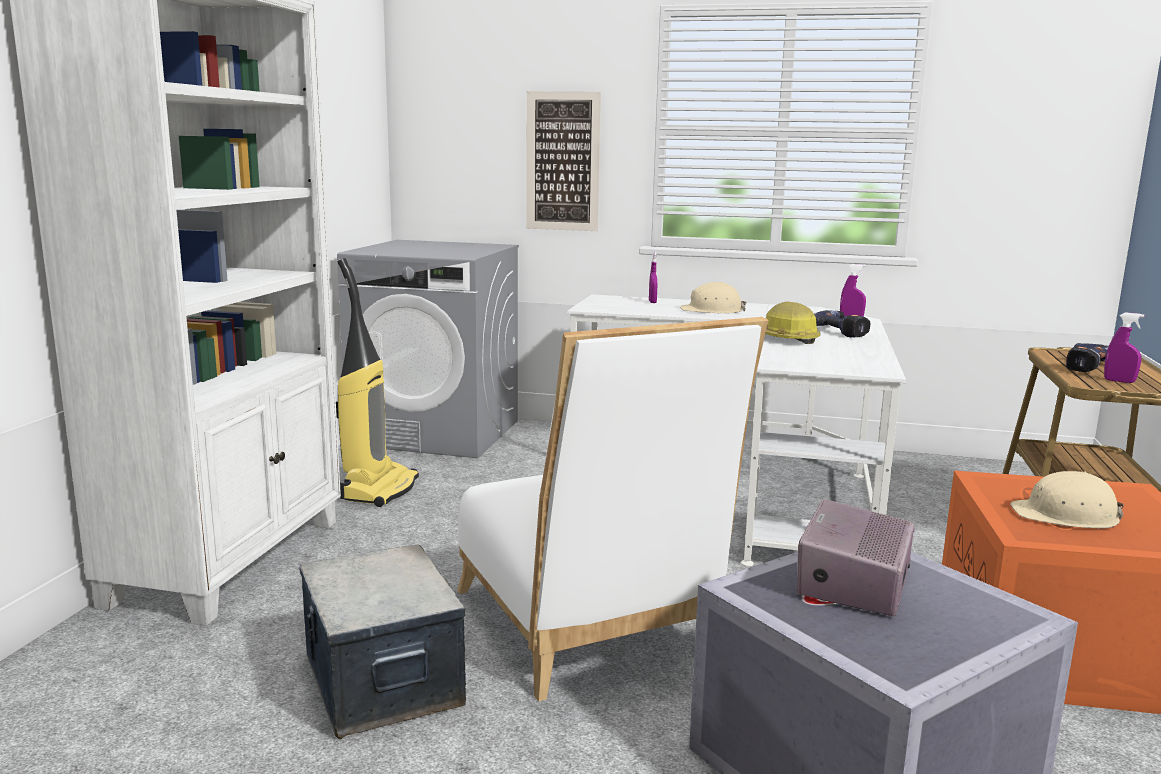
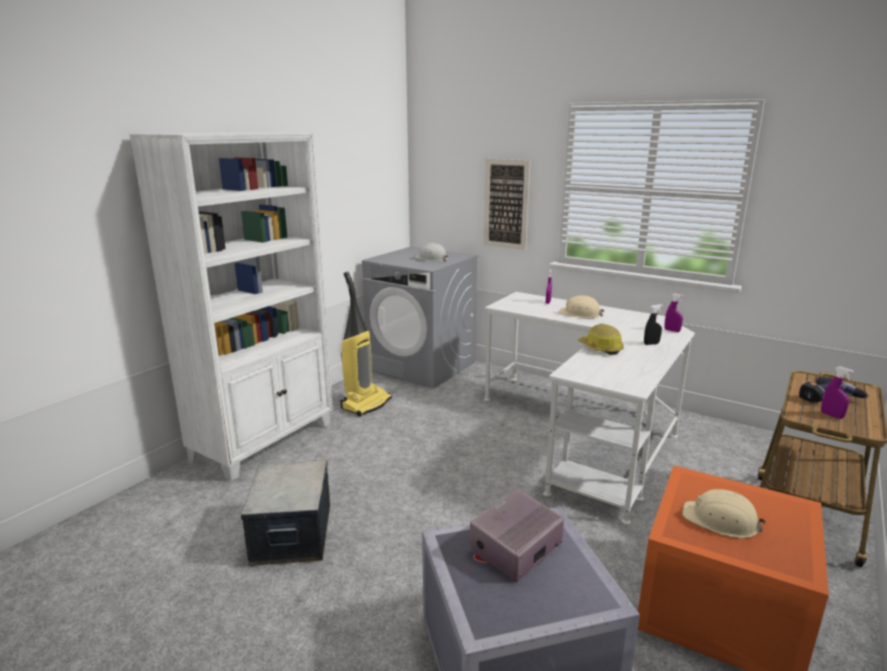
camera: 20 degrees right, 5 degrees up
white chair [457,317,768,701] -> none
power drill [814,310,870,337] -> black spray bottle [644,304,663,345]
none -> white hard hat [415,243,448,262]

